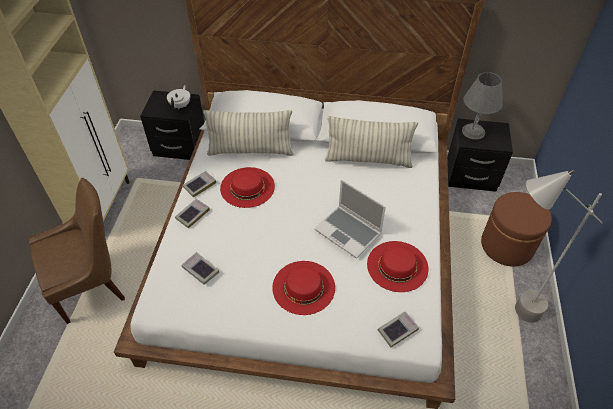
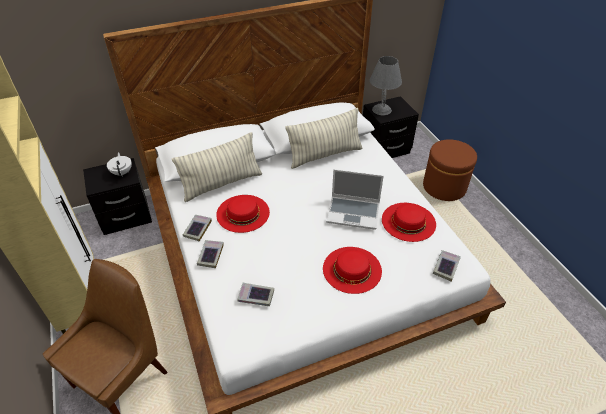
camera: 30 degrees left, 5 degrees down
grey floor lamp [515,170,603,323] -> none

